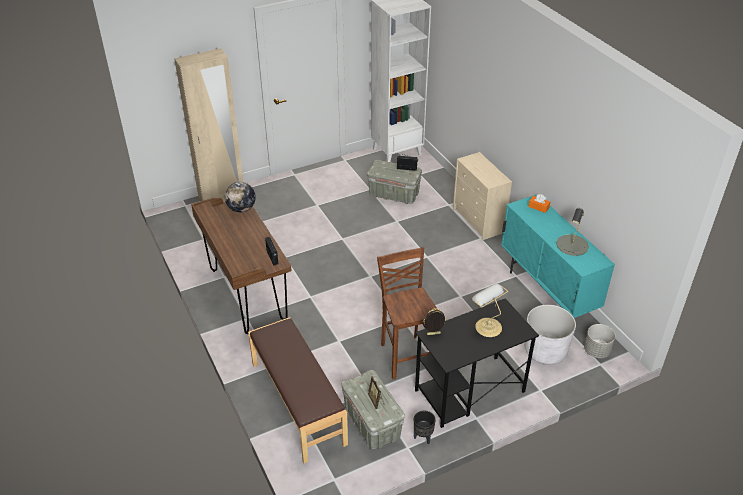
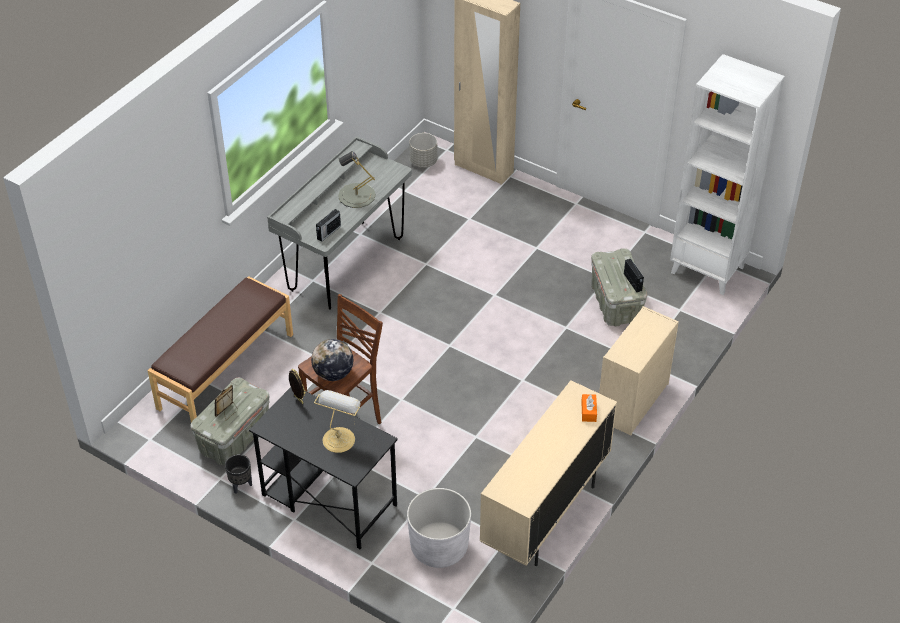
camera: 60 degrees right, 5 degrees up
brown desk [191,197,291,334] -> grey desk [267,136,412,310]
globe [225,182,256,212] -> globe moved to [311,339,353,381]
turquoise cabinet [501,194,615,318] -> beige cabinet [480,380,617,566]
grey table lamp [556,208,589,256] -> grey table lamp moved to [338,151,376,208]
grey planter [584,324,615,358] -> grey planter moved to [409,133,437,168]

